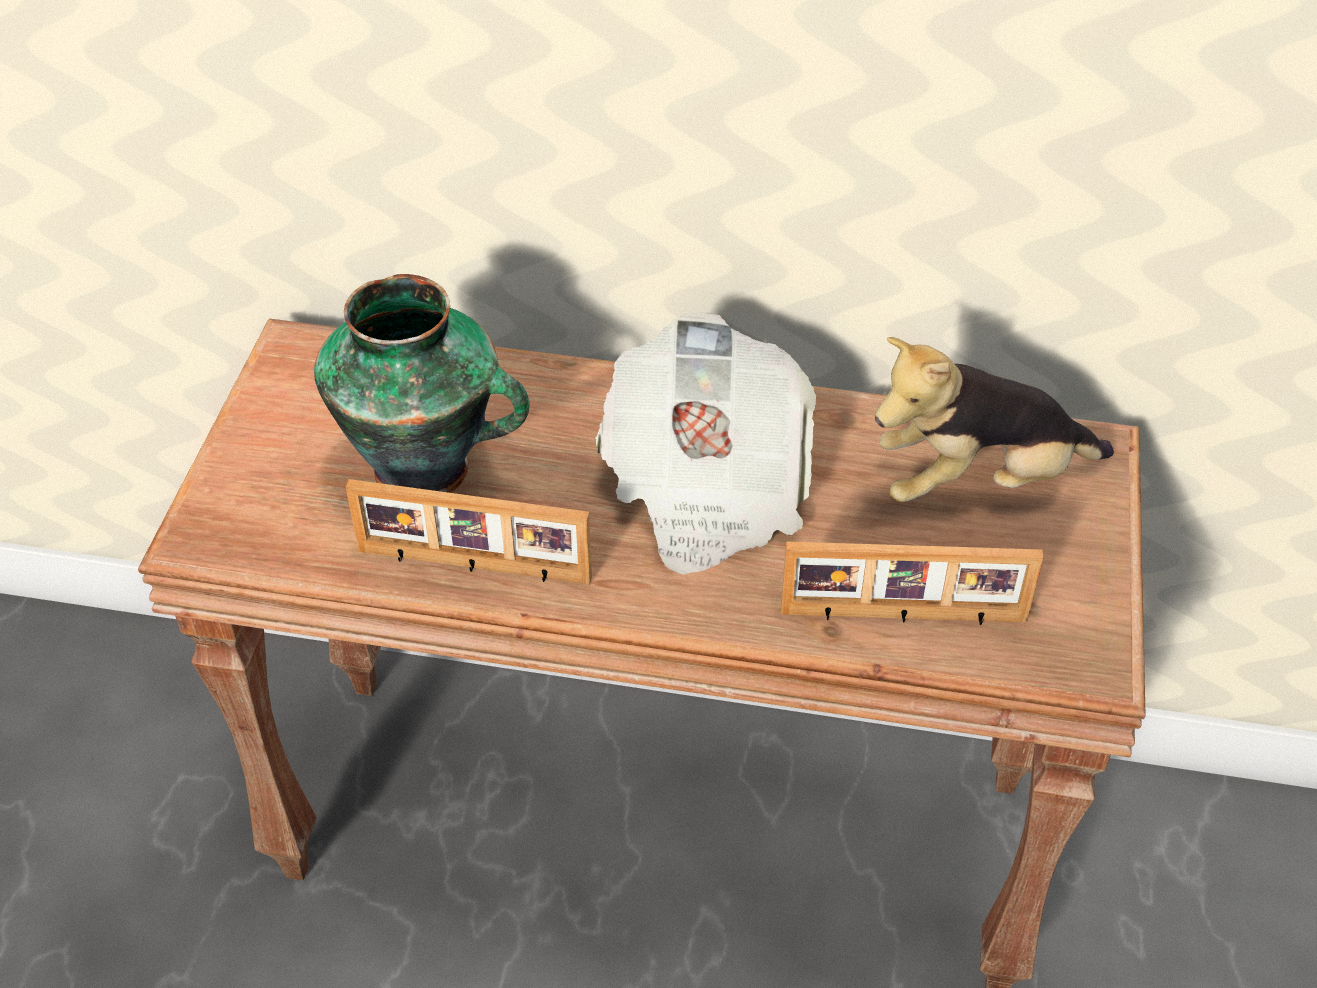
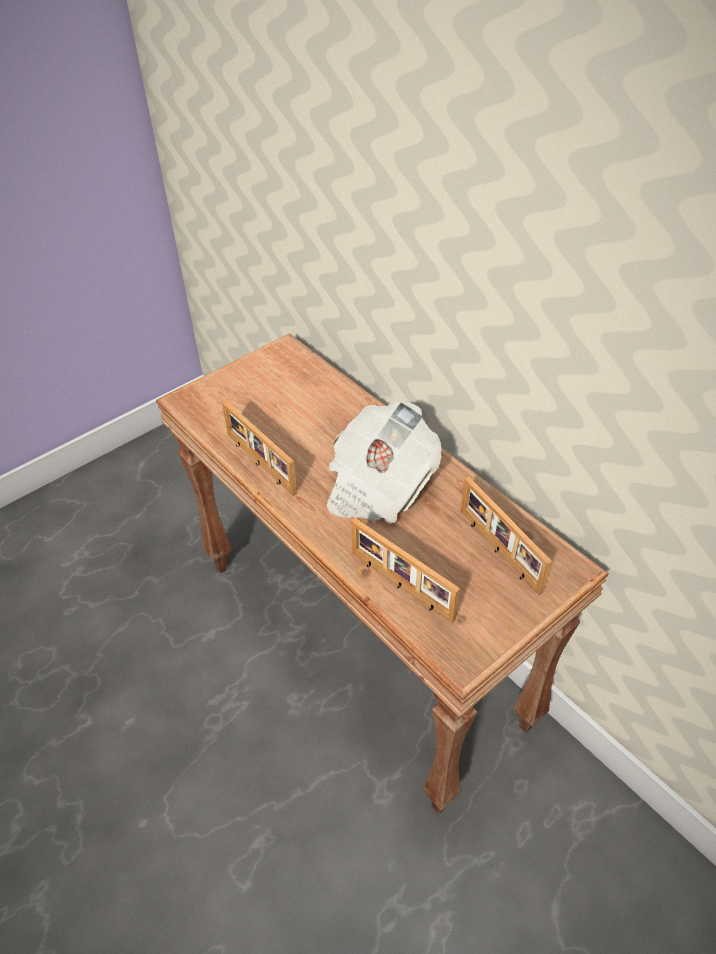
camera: 40 degrees right, 0 degrees up
vase [314,274,530,493] -> none
plush toy [875,337,1114,502] -> picture frame [461,477,552,595]

